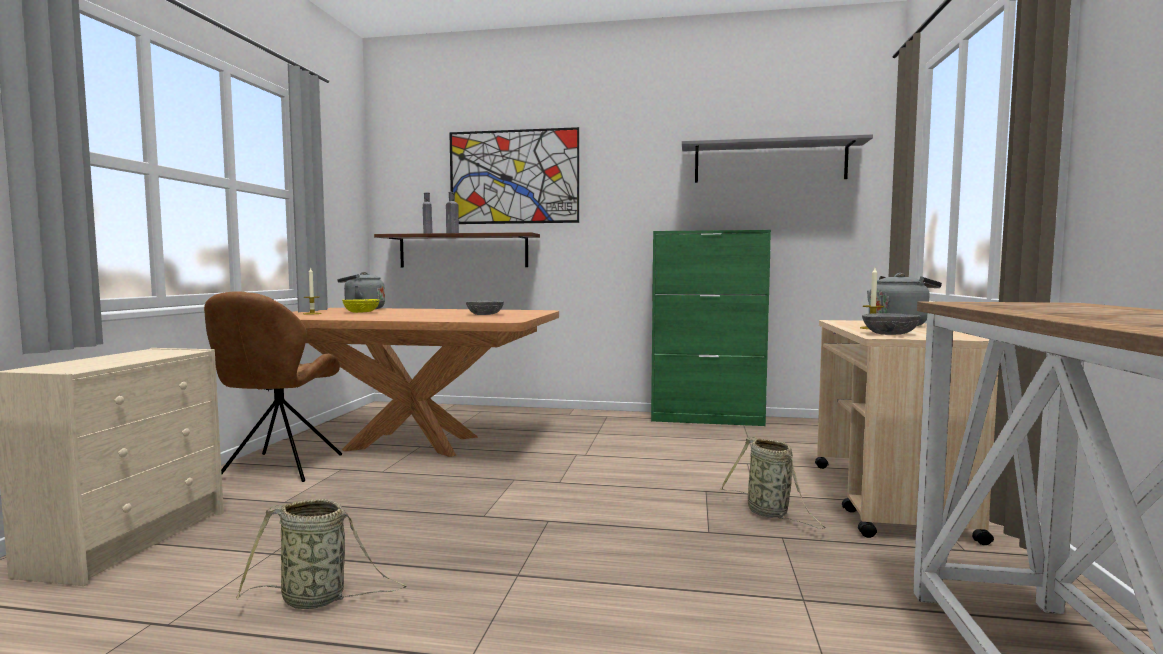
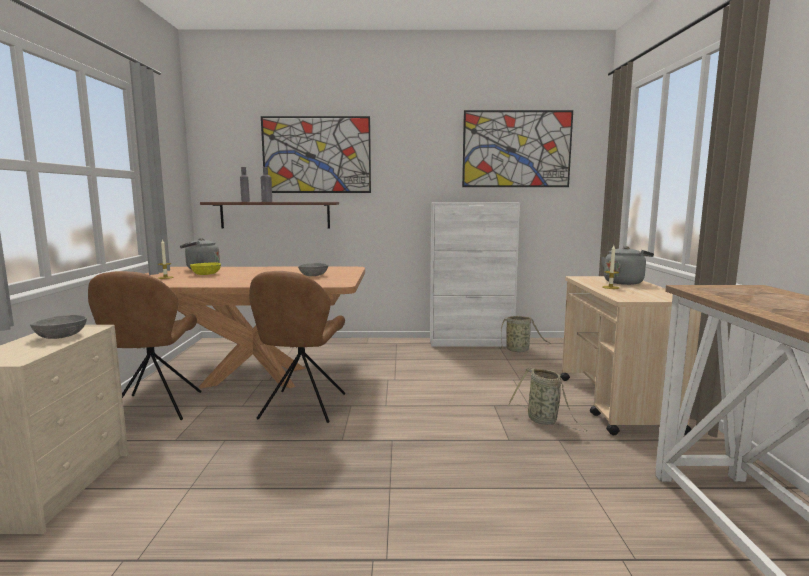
camera: 10 degrees left, 5 degrees up
basket [236,499,406,609] -> basket moved to [495,316,551,352]
green cabinet [651,230,771,426] -> white cabinet [430,202,520,346]
grey shelf [682,134,873,183] -> picture [462,110,573,187]
grey bowl [862,313,921,335] -> grey bowl moved to [30,315,87,339]
none -> brown chair [249,271,345,423]

